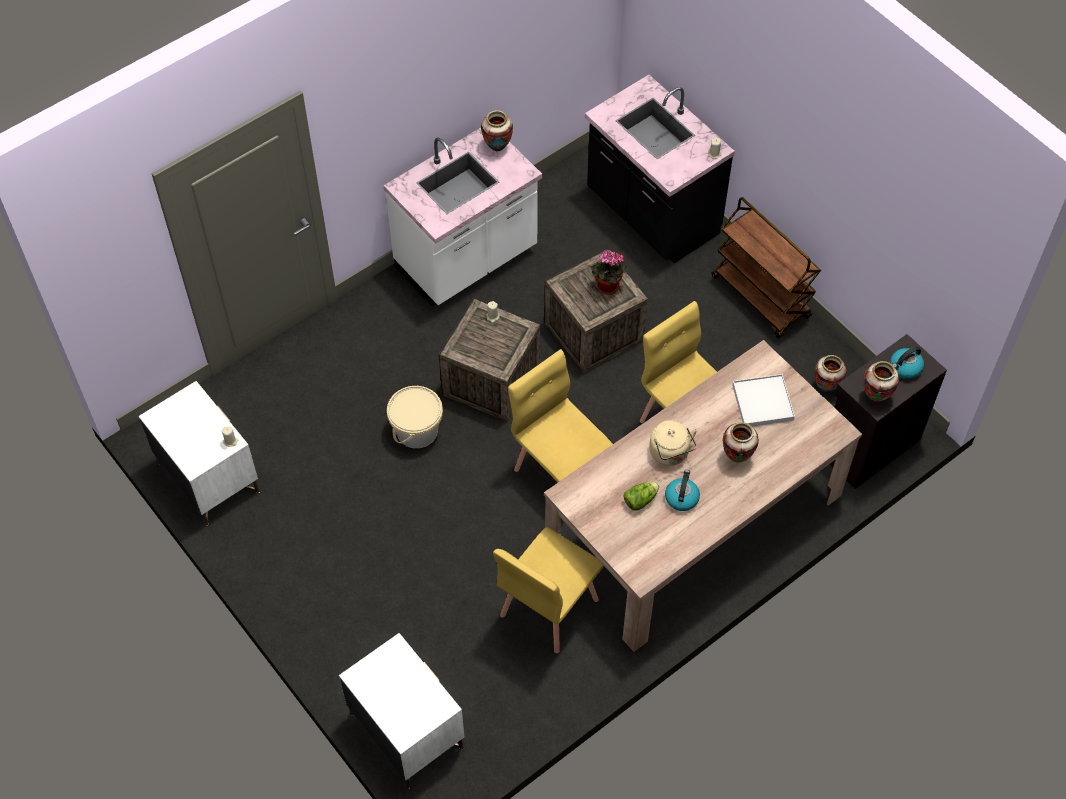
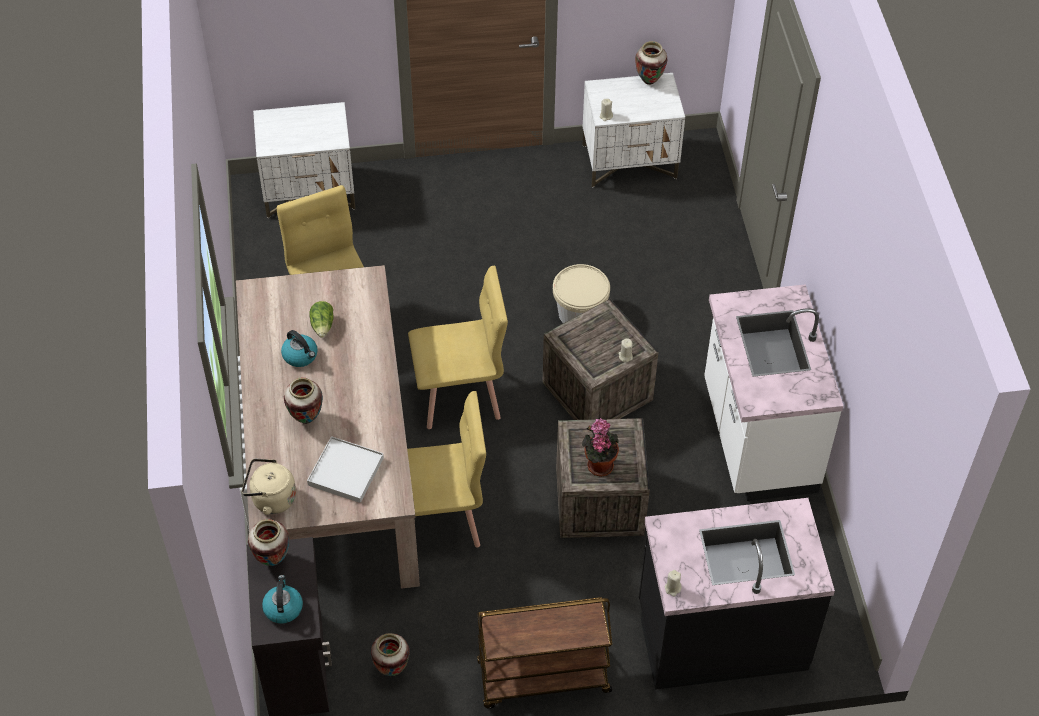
camera: 120 degrees right, 5 degrees down
vase [481,110,513,151] -> vase moved to [635,41,667,85]
beige kettle [649,420,697,466] -> beige kettle moved to [242,459,296,515]

